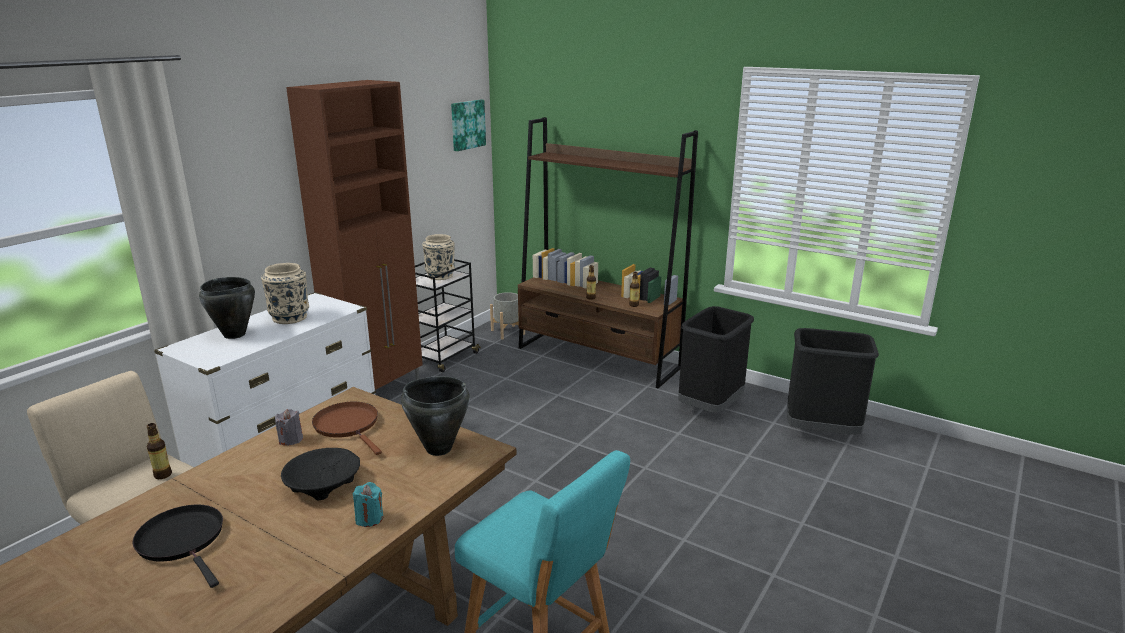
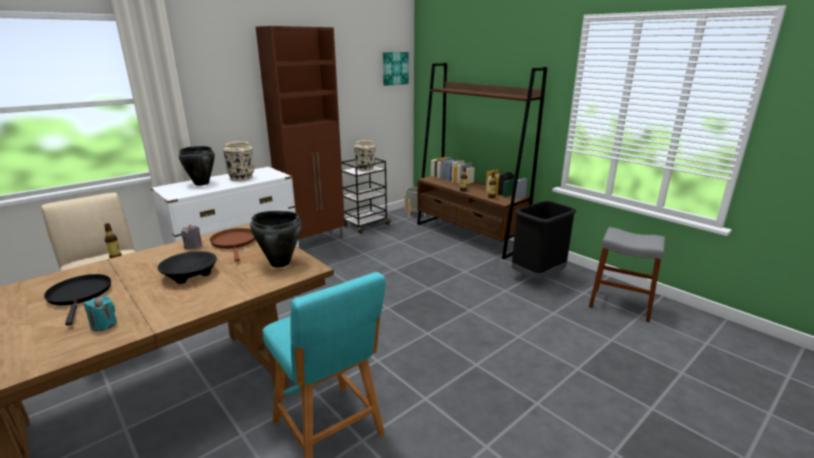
camera: 15 degrees right, 0 degrees up
turquoise candle [353,482,383,527] -> turquoise candle moved to [84,296,117,331]
black trash can [787,328,879,435] -> grey stool [589,227,665,322]

